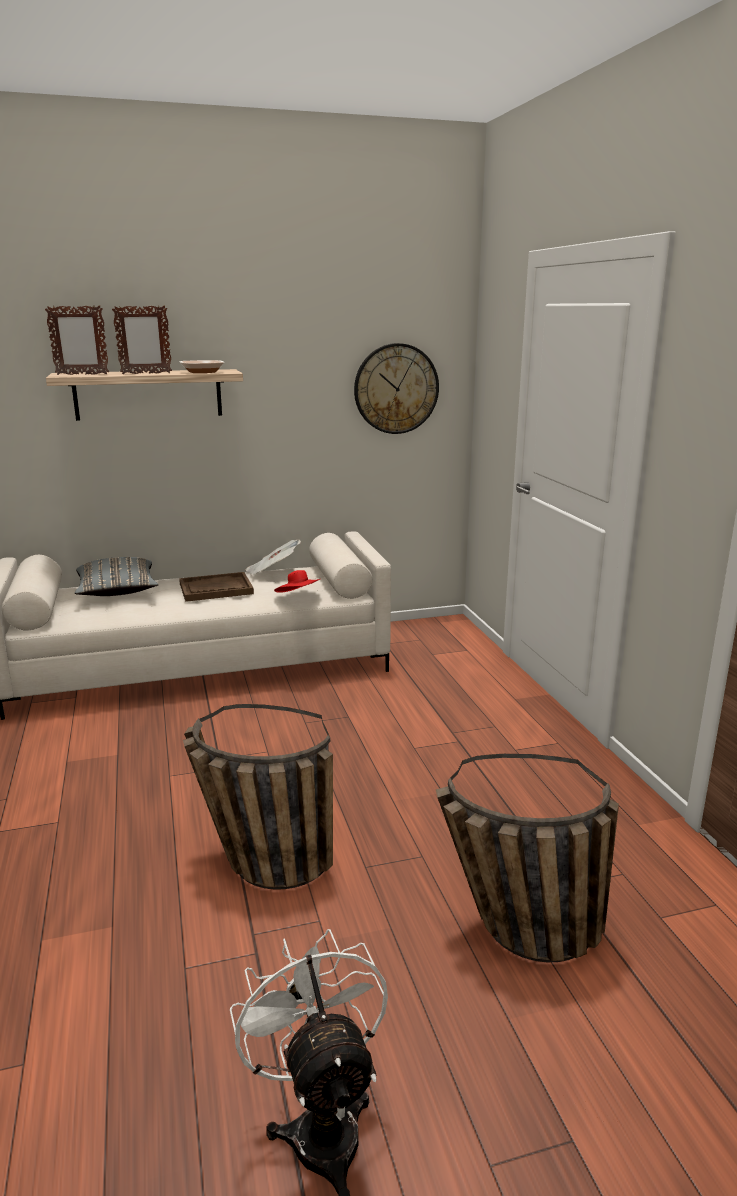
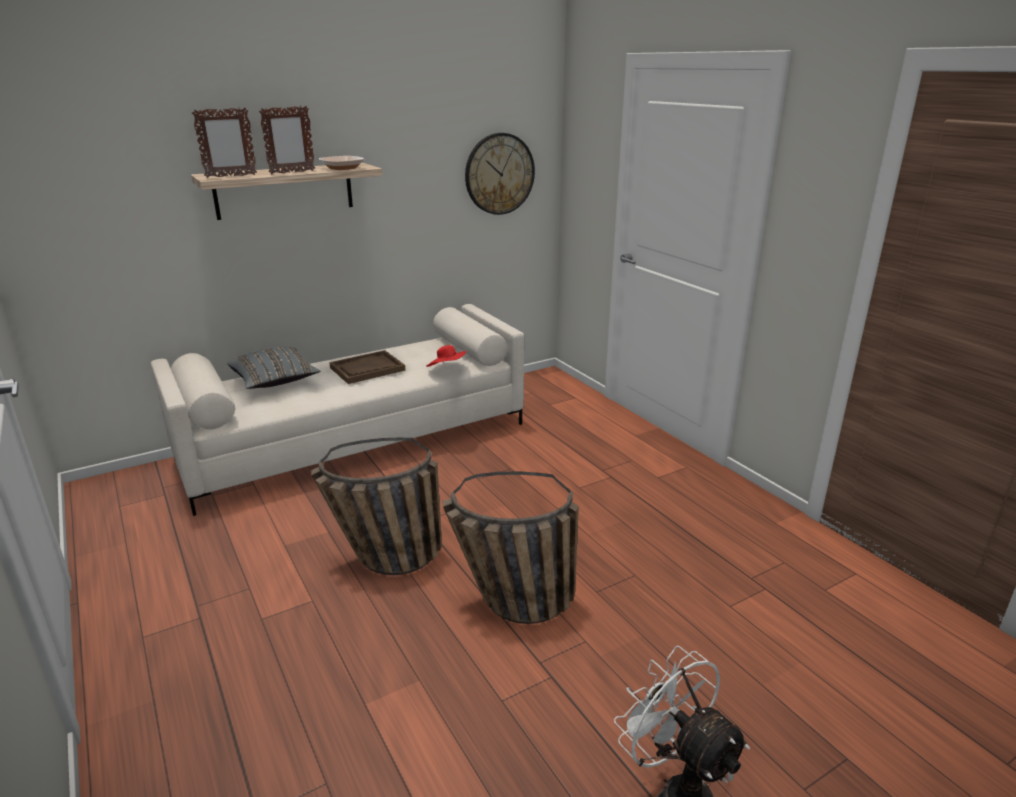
camera: 15 degrees left, 5 degrees up
newspaper [246,540,301,576] -> none
basket [436,754,619,962] -> basket moved to [311,438,442,575]

